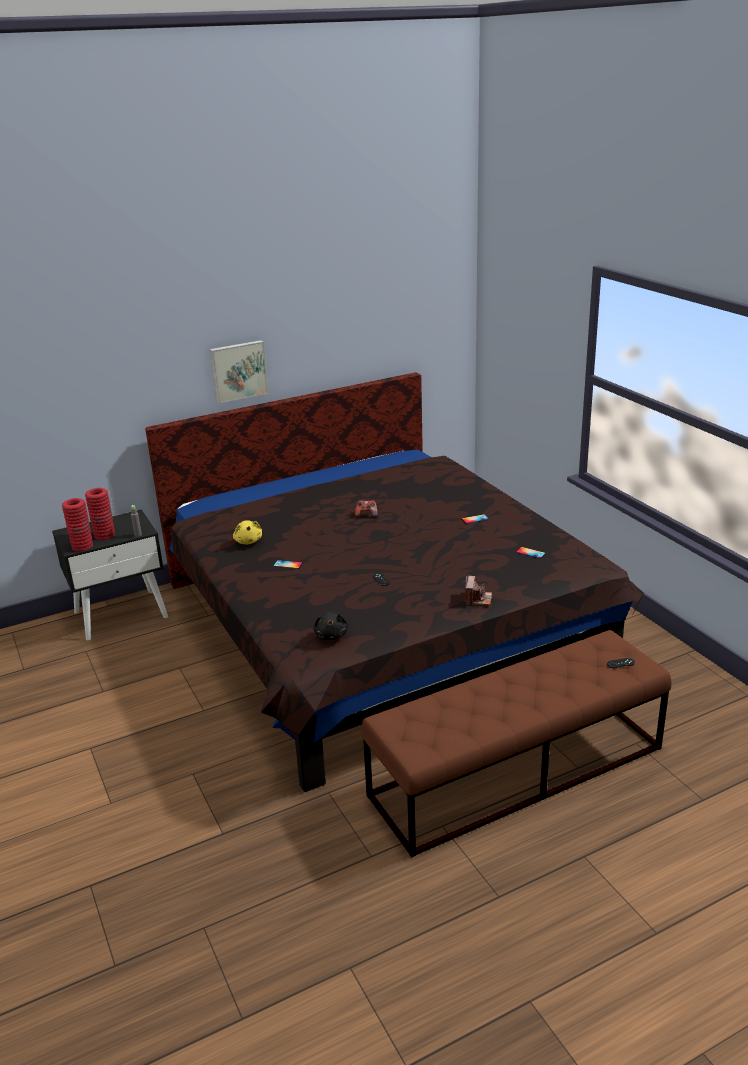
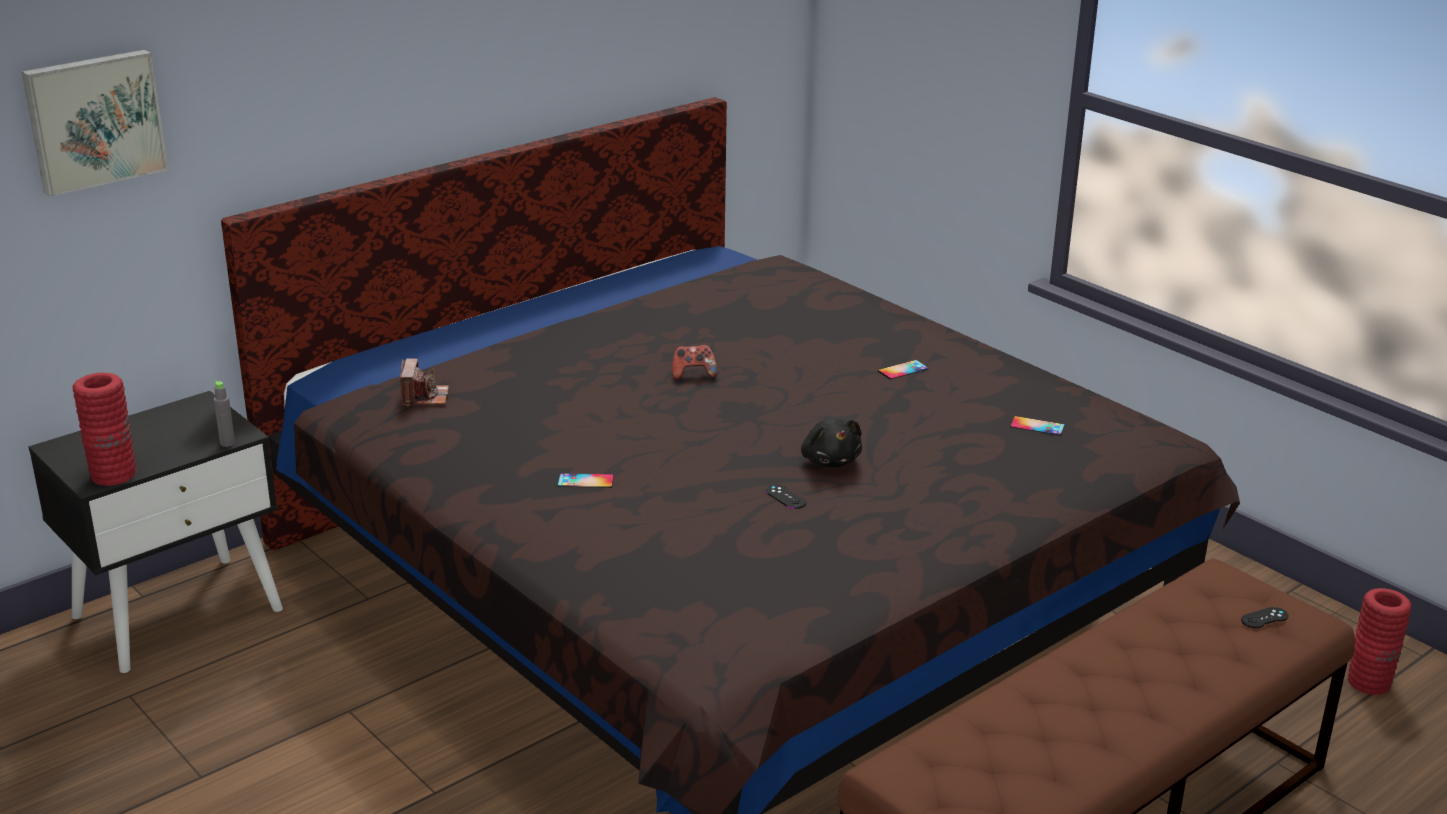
camera: 15 degrees left, 0 degrees up
red vase [85,488,115,540] -> red vase moved to [1348,588,1412,695]
picture [210,340,269,403] -> picture moved to [22,50,168,197]
yellow plush toy [233,520,262,544] -> none
black plush toy [313,611,348,640] -> black plush toy moved to [801,418,862,467]
camera [465,576,492,605] -> camera moved to [400,358,449,407]

